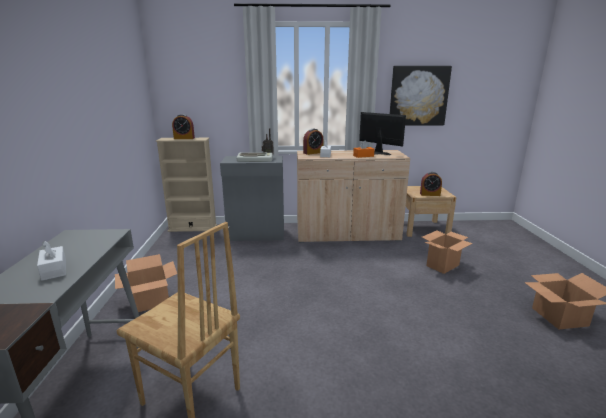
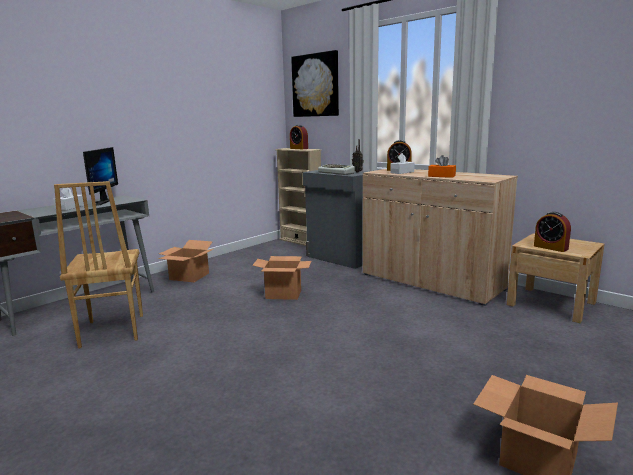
camera: 45 degrees right, 5 degrees down
monitor [359,112,406,155] -> monitor moved to [83,147,118,206]
picture [390,66,452,126] -> picture moved to [291,50,339,117]
cardboard box [422,230,473,274] -> cardboard box moved to [252,256,311,300]

